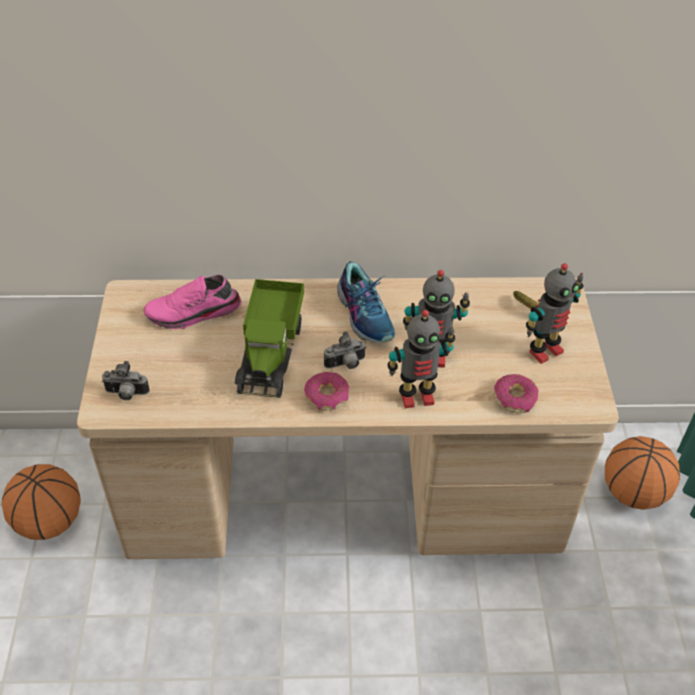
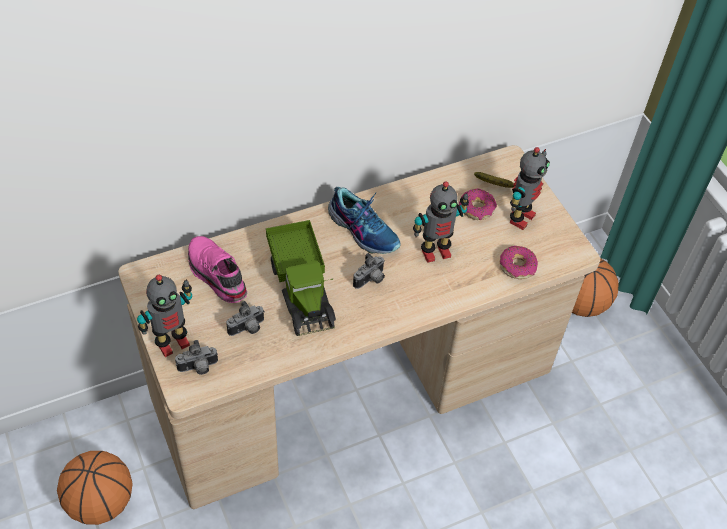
camera: 25 degrees left, 5 degrees up
pink shoe [144,275,242,329] -> pink shoe turned 90 degrees clockwise [188,236,247,303]
donut [304,372,349,411] -> donut moved to [459,188,497,220]
toy robot [388,310,455,408] -> toy robot moved to [137,275,192,357]
none -> camera [226,301,265,336]

